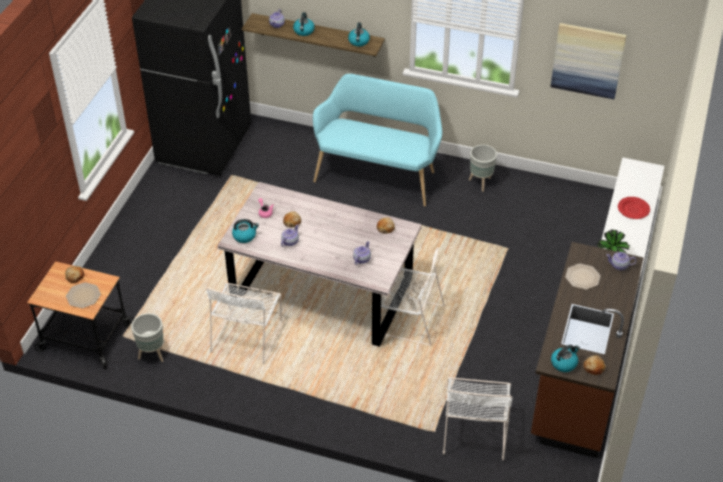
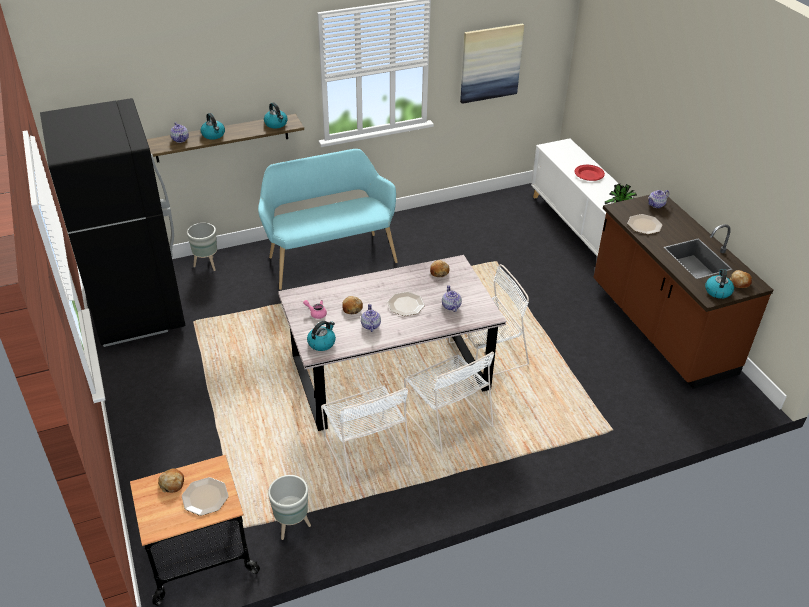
camera: 40 degrees left, 5 degrees down
white chair [443,377,512,460] -> white chair moved to [404,351,494,453]
grey planter [469,145,497,192] -> grey planter moved to [187,223,217,271]
none -> plate [387,292,425,316]

